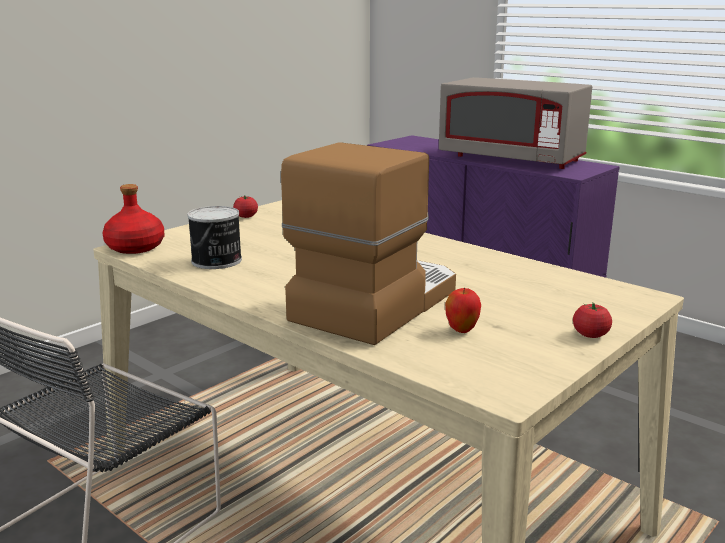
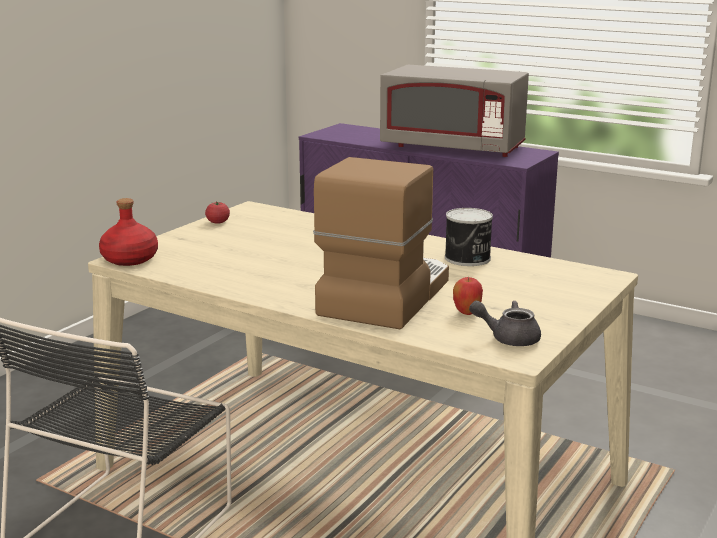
camera: 10 degrees left, 0 degrees up
can [187,206,242,269] -> can moved to [445,208,493,266]
tomato [573,303,612,338] -> none
none -> grey teapot [469,301,541,346]

